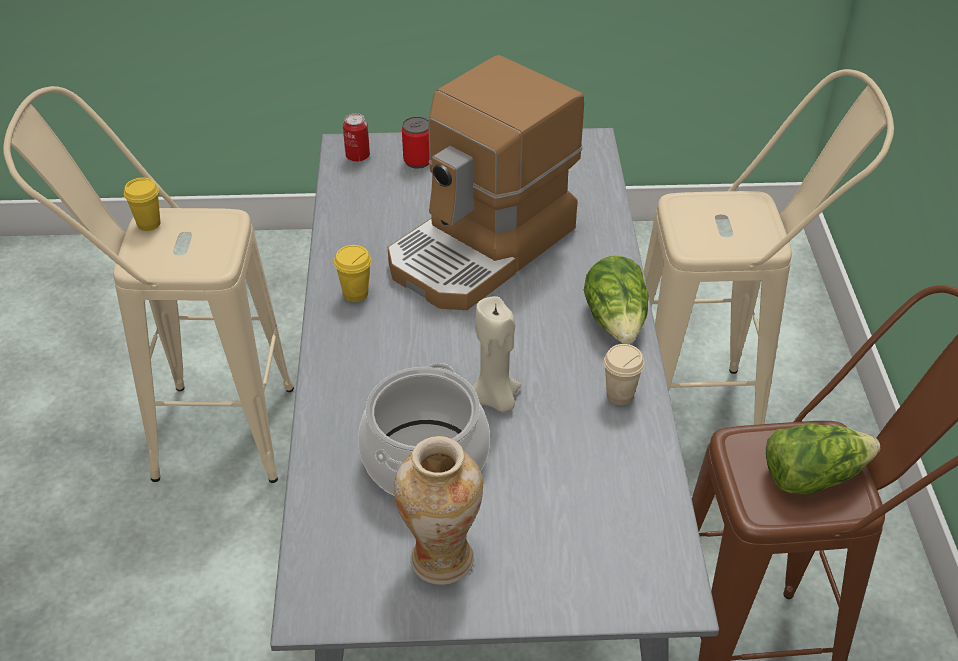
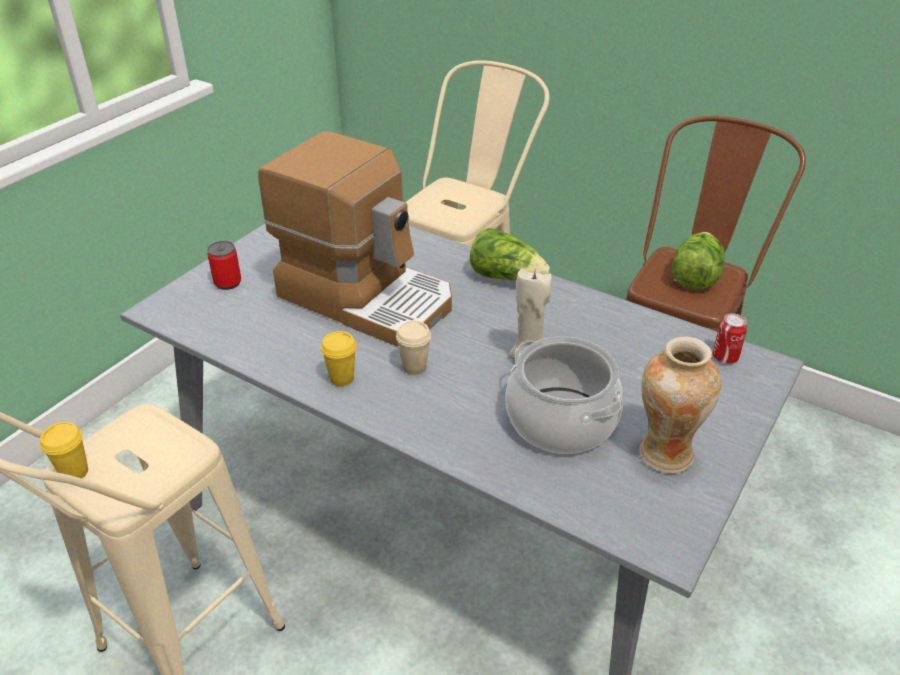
camera: 55 degrees left, 5 degrees down
can [343,113,370,162] -> can moved to [712,313,747,364]
coffee machine [388,55,584,310] -> coffee machine turned 45 degrees counterclockwise [258,131,452,346]
beige cup [604,344,645,405] -> beige cup moved to [396,321,431,375]

